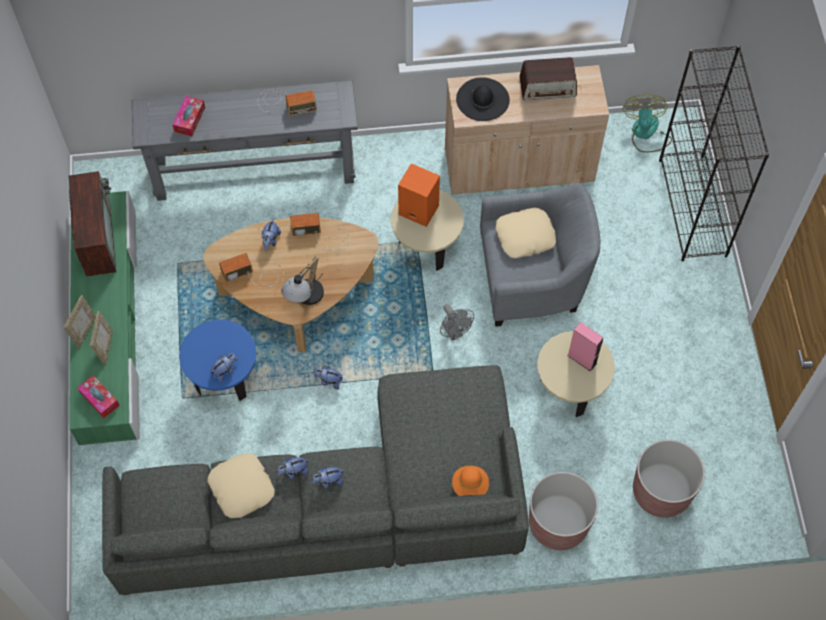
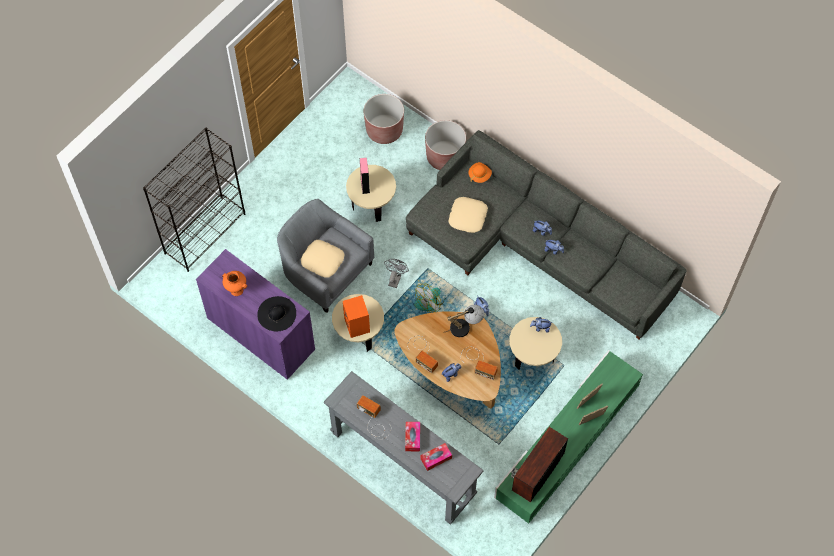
camera: 135 degrees left, 0 degrees up
tissue box [77,375,120,418] -> tissue box moved to [405,422,420,451]
blue side table [179,320,257,401] -> beige side table [510,317,562,370]
beige pillow [207,453,275,518] -> beige pillow moved to [448,197,488,233]
beige cabinet [445,65,609,195] -> purple cabinet [196,249,315,380]
radio [519,57,577,100] -> orange vase [222,271,247,296]
fan [623,95,672,153] -> fan moved to [414,283,446,313]

